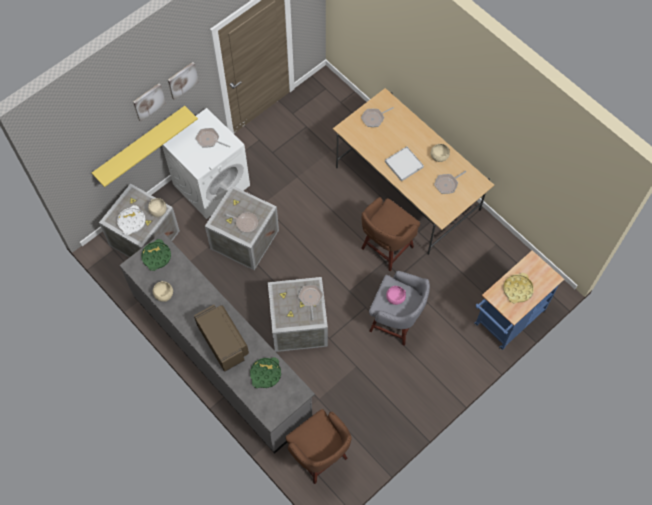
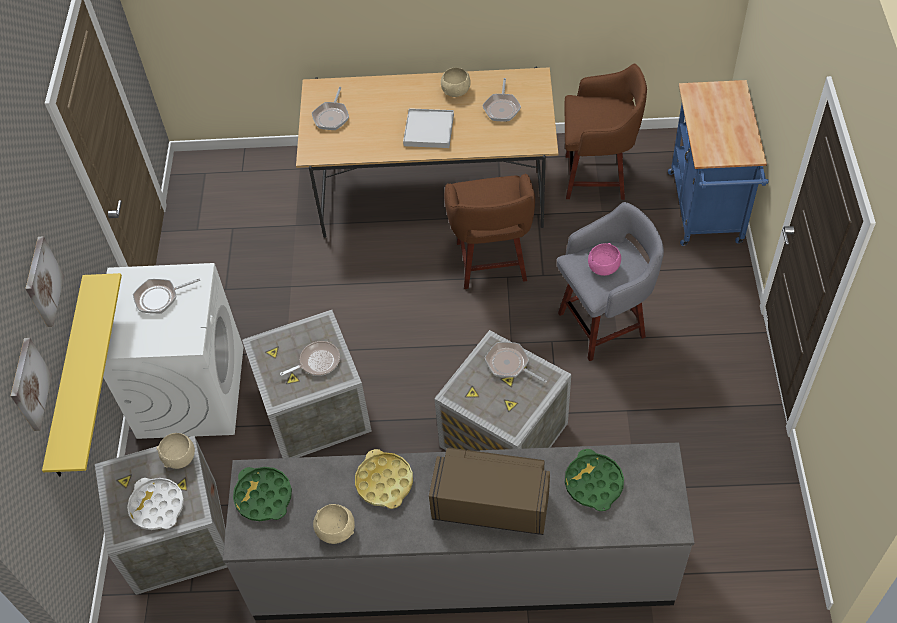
camera: 45 degrees left, 10 degrees down
picture [168,62,199,100] -> picture moved to [11,338,52,431]
brown stool [286,409,352,484] -> brown stool moved to [565,64,647,200]
yellow tray [503,273,534,303] -> yellow tray moved to [355,449,413,509]

